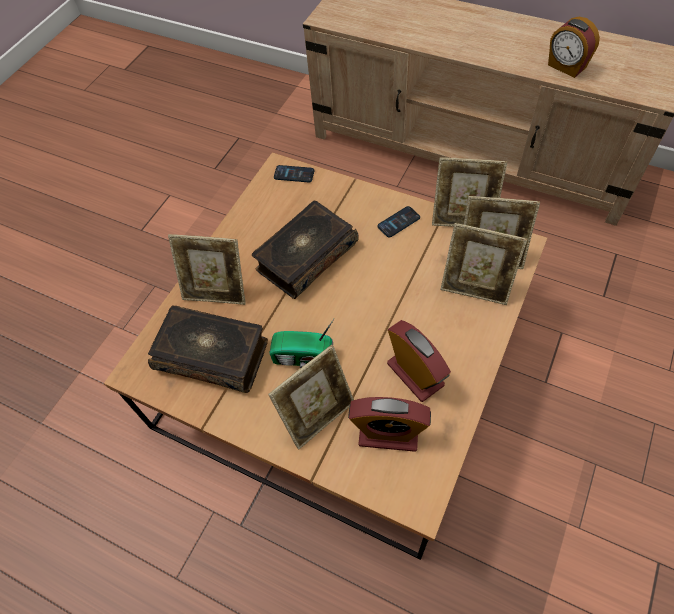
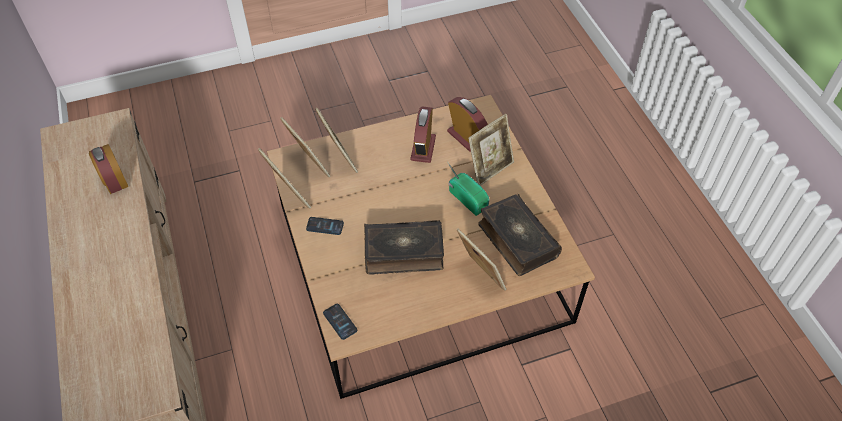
camera: 140 degrees left, 5 degrees down
picture frame [268,345,354,450] -> picture frame turned 135 degrees clockwise [468,114,514,186]
alarm clock [548,17,600,78] -> alarm clock turned 150 degrees clockwise [89,144,129,194]

